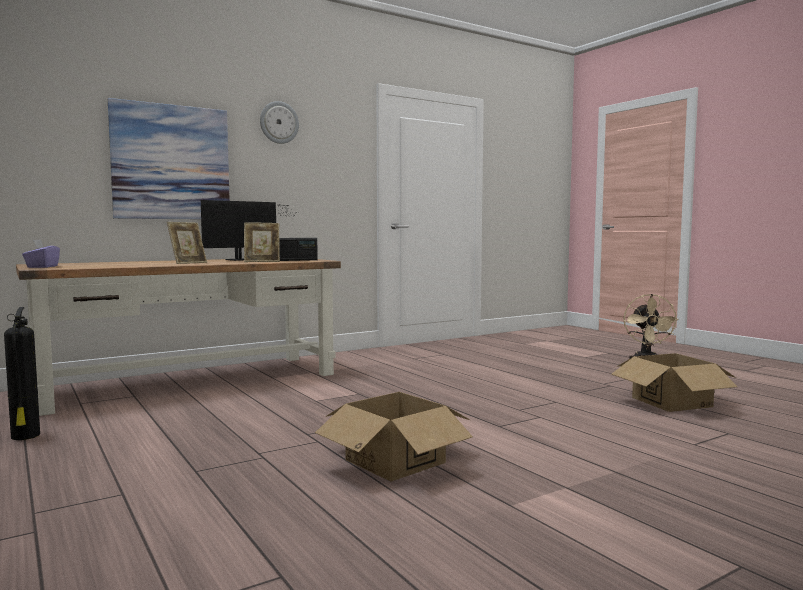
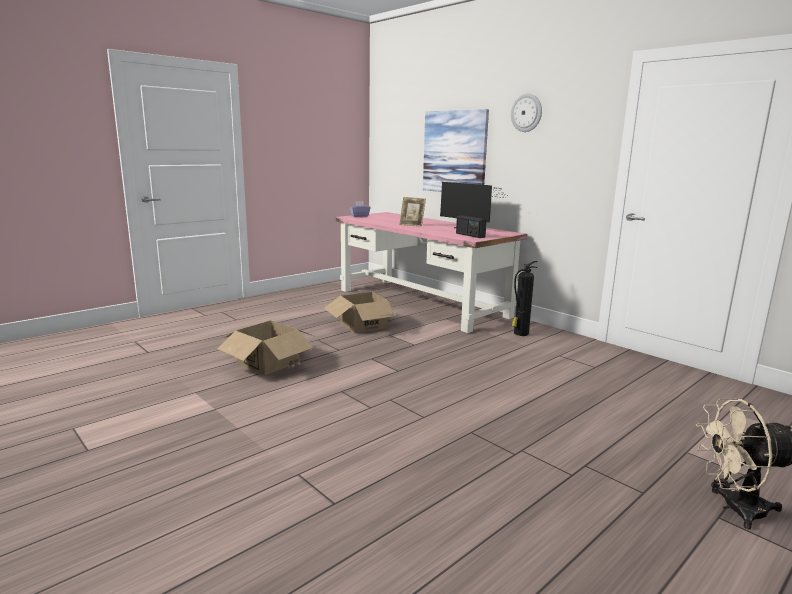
camera: 80 degrees right, 10 degrees up
fire extinguisher [4,307,40,440] -> fire extinguisher moved to [512,261,538,336]
brown desk [16,259,341,416] -> pink desk [336,212,527,333]
picture frame [244,222,280,262] -> none
cardboard box [611,353,737,412] -> cardboard box moved to [324,292,404,333]

